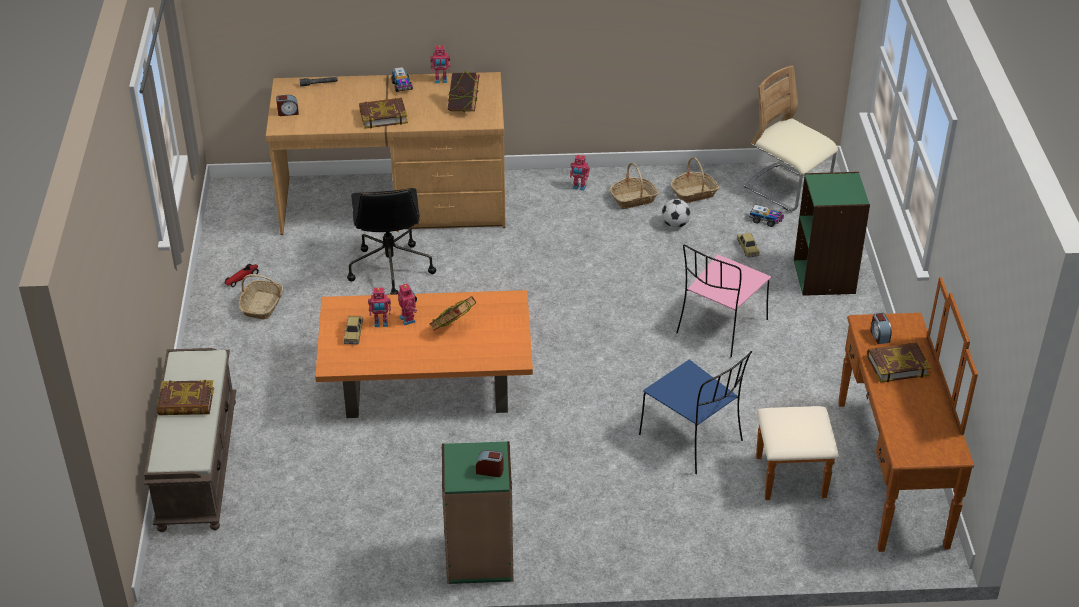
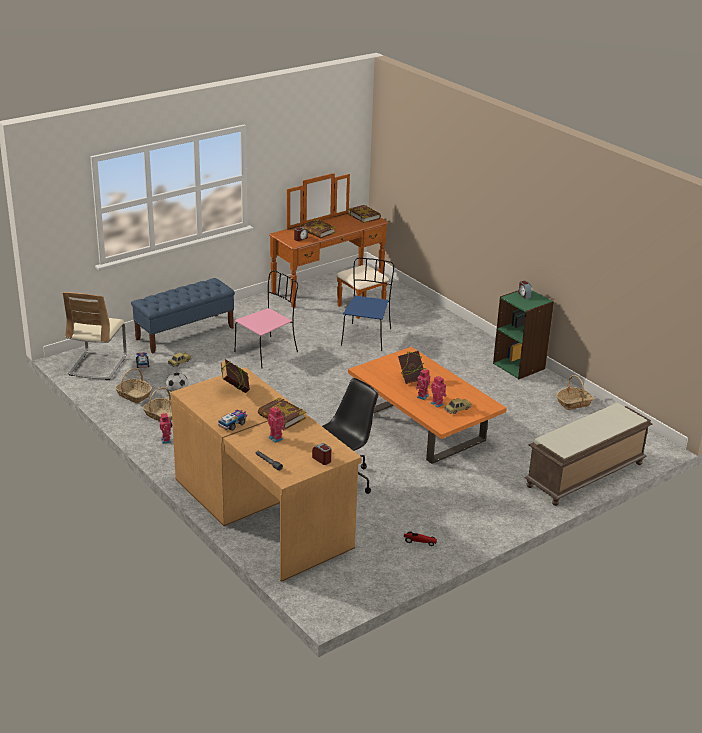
camera: 125 degrees left, 10 degrees down
book [157,380,214,415] -> book moved to [348,205,381,223]
basket [239,274,283,319] -> basket moved to [556,375,594,410]
toy robot [430,45,450,83] -> toy robot moved to [268,407,285,443]
pink chair [676,245,771,358] -> pink chair turned 45 degrees counterclockwise [234,270,298,368]
green bookcase [794,172,870,296] -> blue bench [131,278,235,354]

